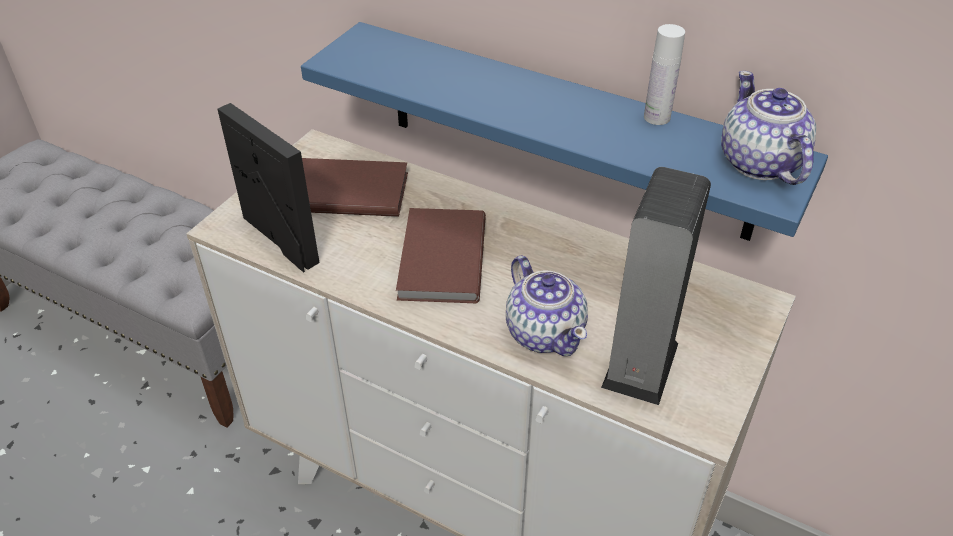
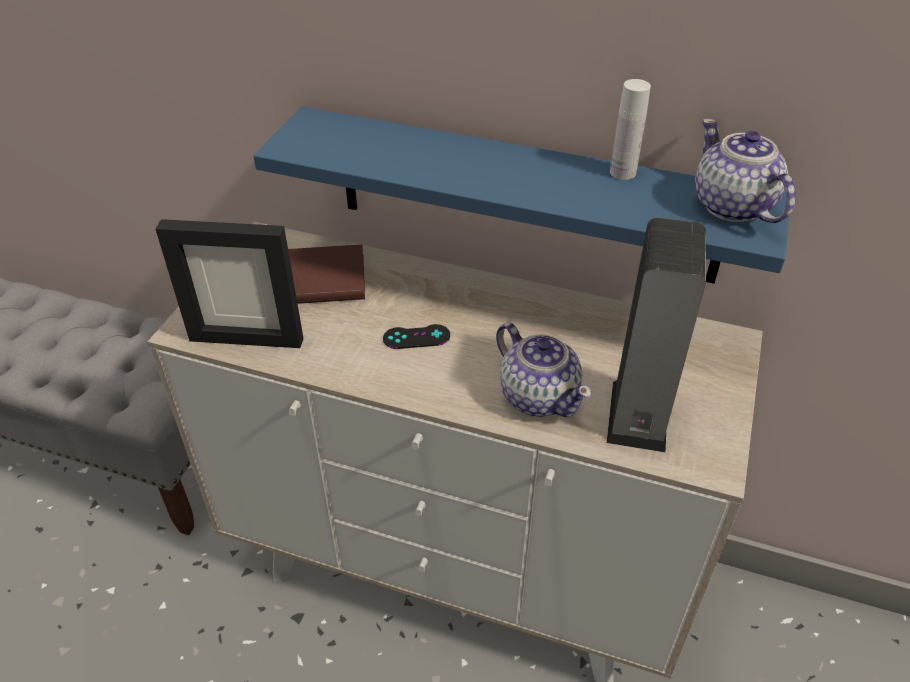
camera: 10 degrees left, 0 degrees up
picture frame [217,103,320,273] -> picture frame turned 150 degrees clockwise [155,219,303,348]
brown book [396,208,486,303] -> black game controller [383,324,450,349]

